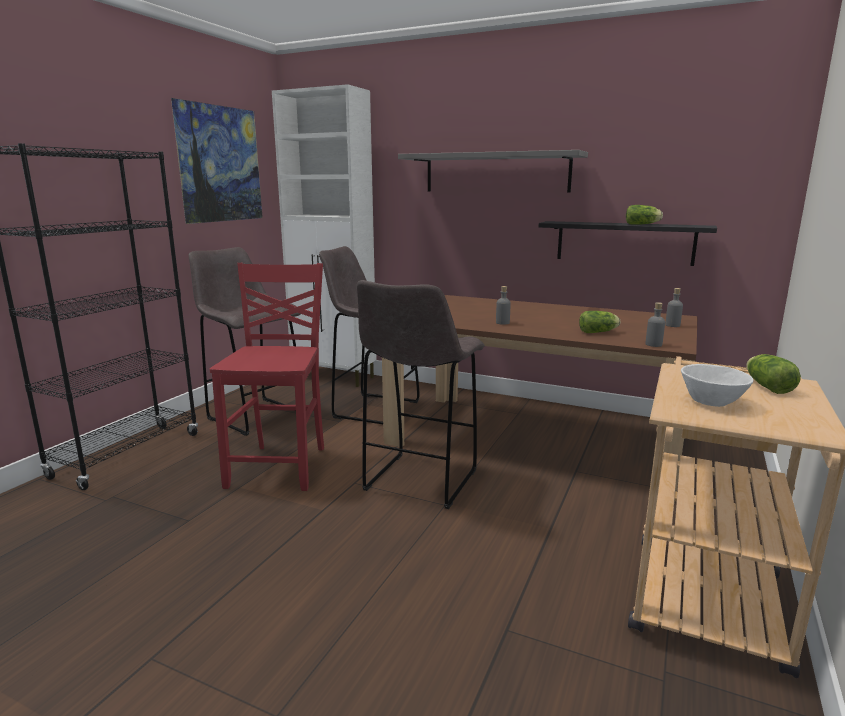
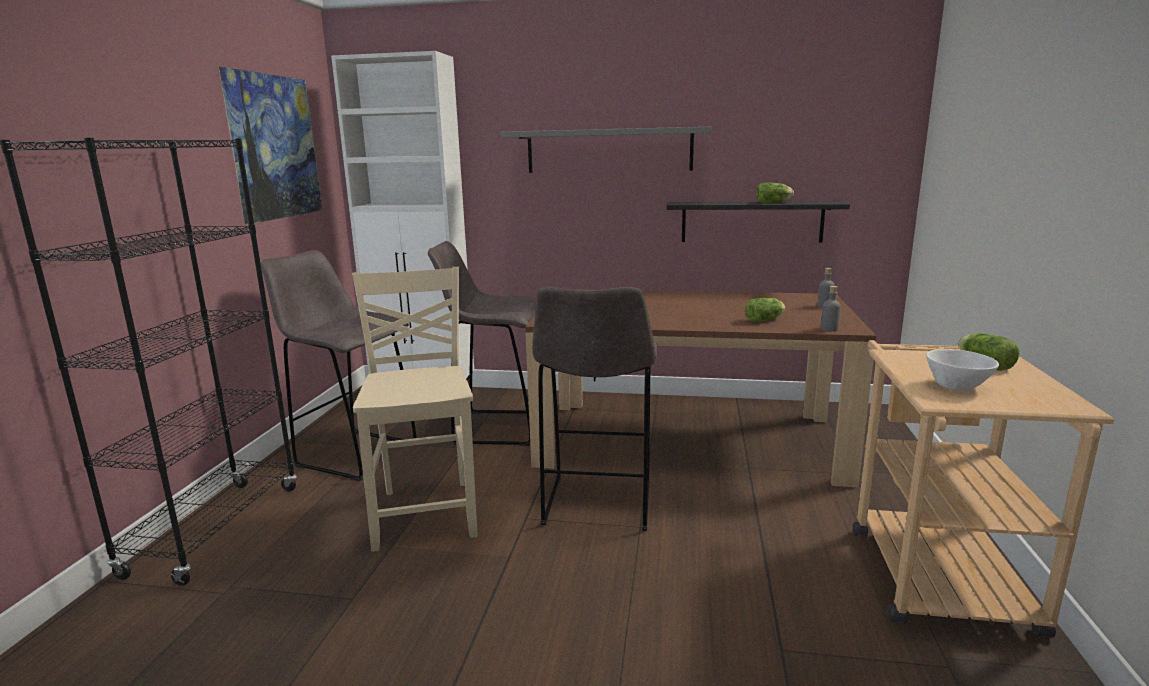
camera: 15 degrees left, 0 degrees up
red chair [210,263,324,491] -> beige chair [352,267,477,552]
grey bottle [496,286,511,325] -> none

